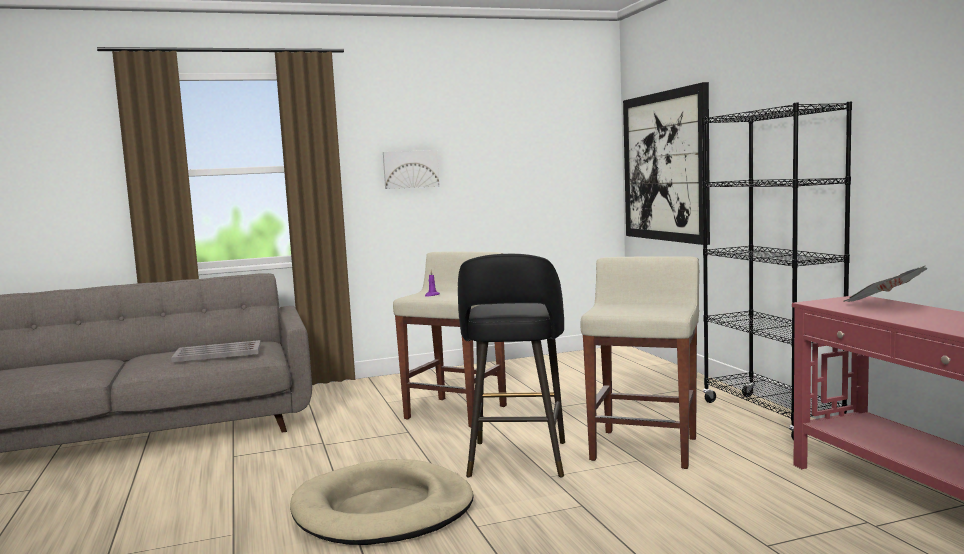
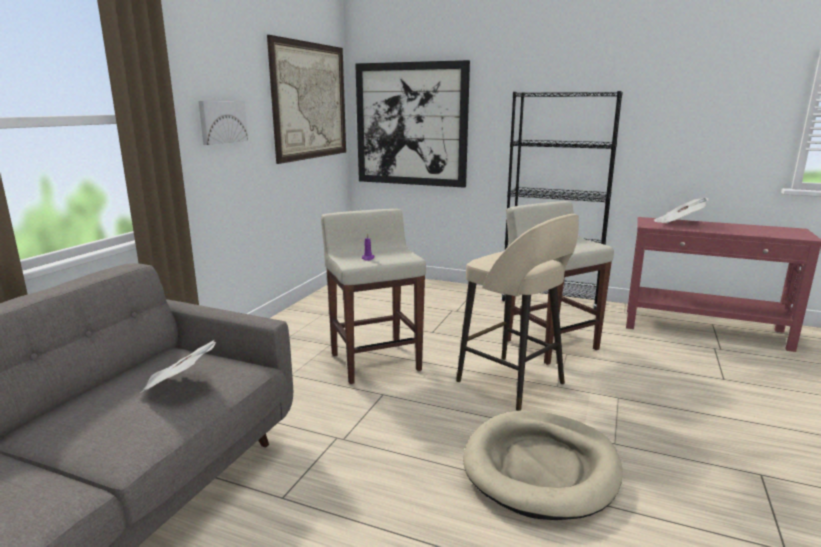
camera: 50 degrees left, 10 degrees up
grey tray [171,340,261,362] -> newspaper [140,340,216,393]
black stool [458,254,565,478] -> beige stool [456,214,579,411]
none -> picture [267,35,346,164]

